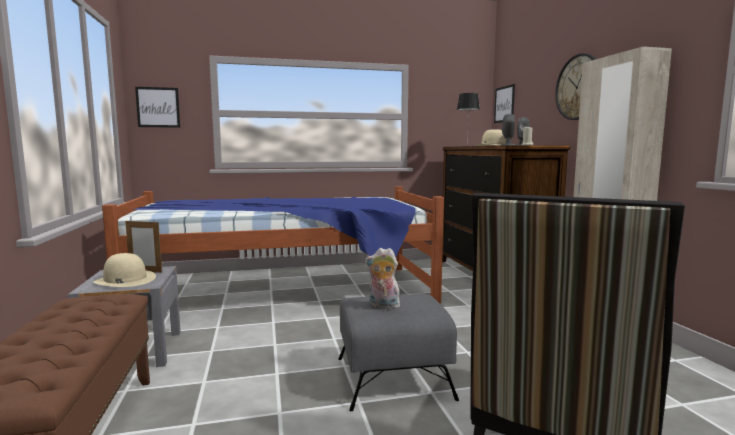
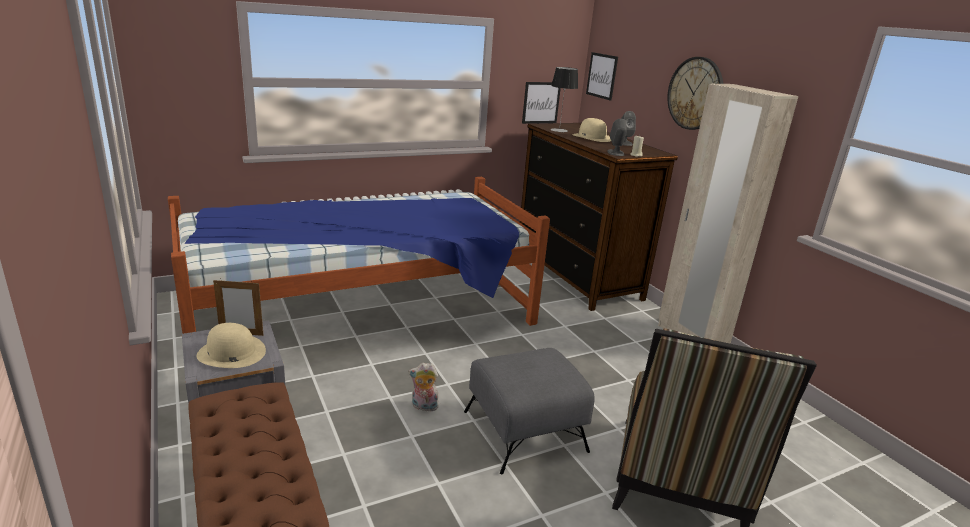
camera: 15 degrees left, 15 degrees up
picture [135,87,180,128] -> picture moved to [522,82,561,124]
plush toy [365,248,400,309] -> plush toy moved to [408,363,439,412]

